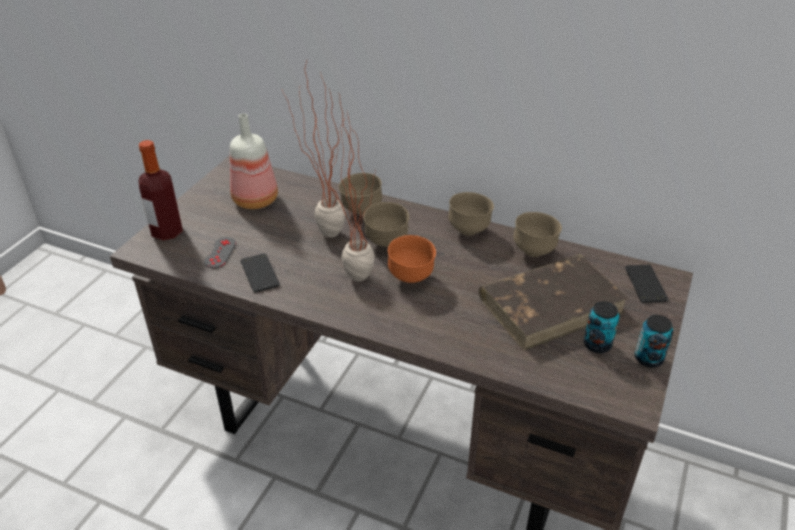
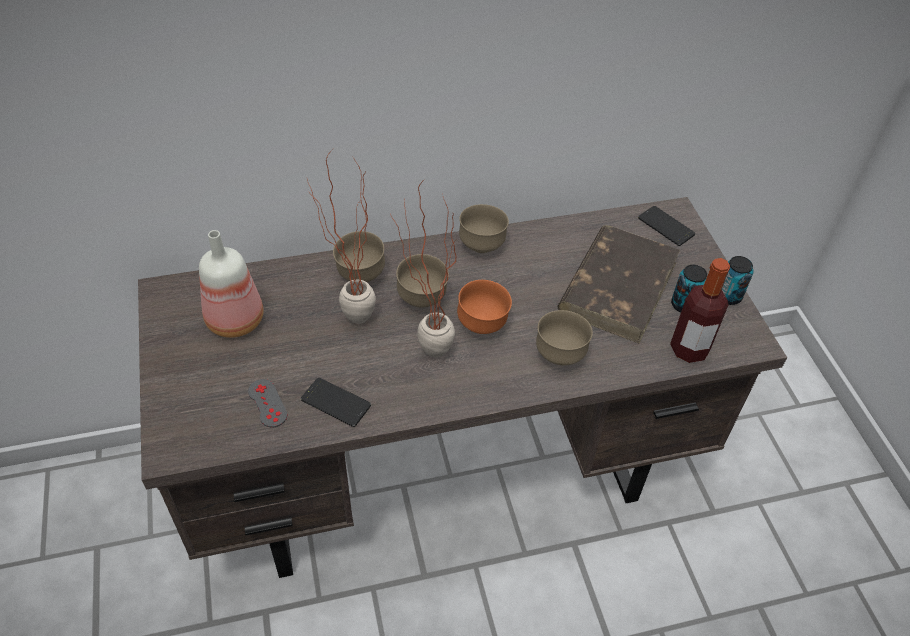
camera: 40 degrees left, 10 degrees up
bottle [138,140,183,241] -> bottle moved to [670,258,730,363]
brown bowl [514,212,562,257] -> brown bowl moved to [536,310,593,365]

